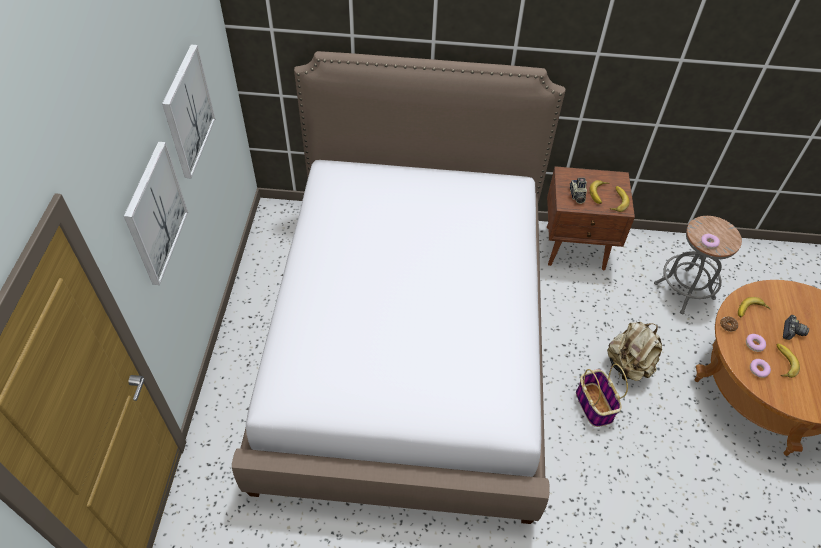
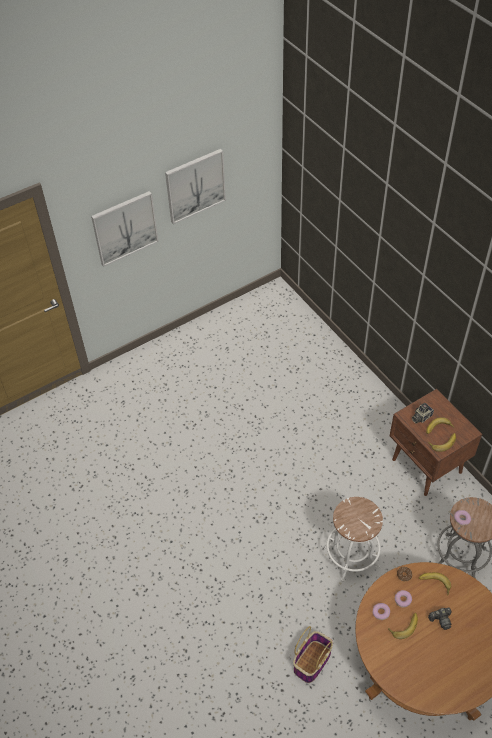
camera: 55 degrees right, 0 degrees up
bed [232,51,566,524] -> none
basket [576,364,628,427] -> basket moved to [293,626,333,683]
beige backpack [607,322,662,381] -> white stool [325,497,383,582]

